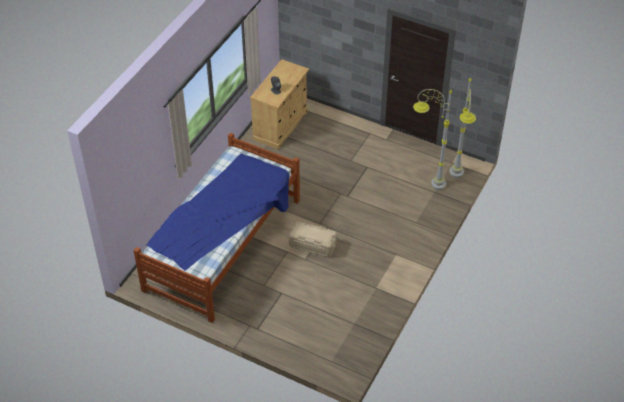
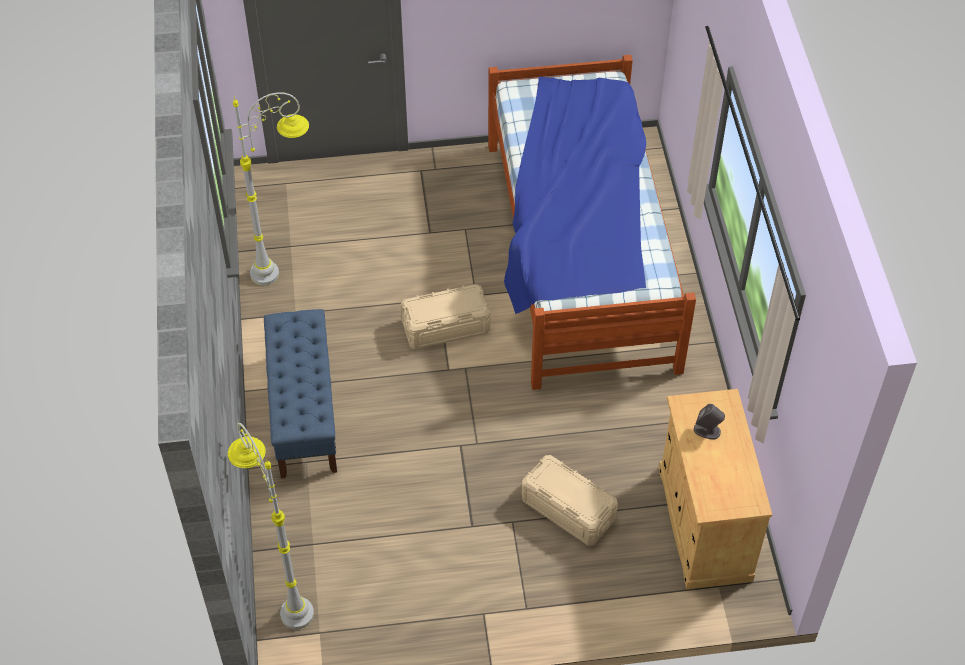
camera: 145 degrees right, 5 degrees up
grey floor lamp [413,89,452,190] -> grey floor lamp moved to [233,92,309,286]
none -> blue bench [264,309,337,479]
none -> beige storage box [522,455,618,546]

